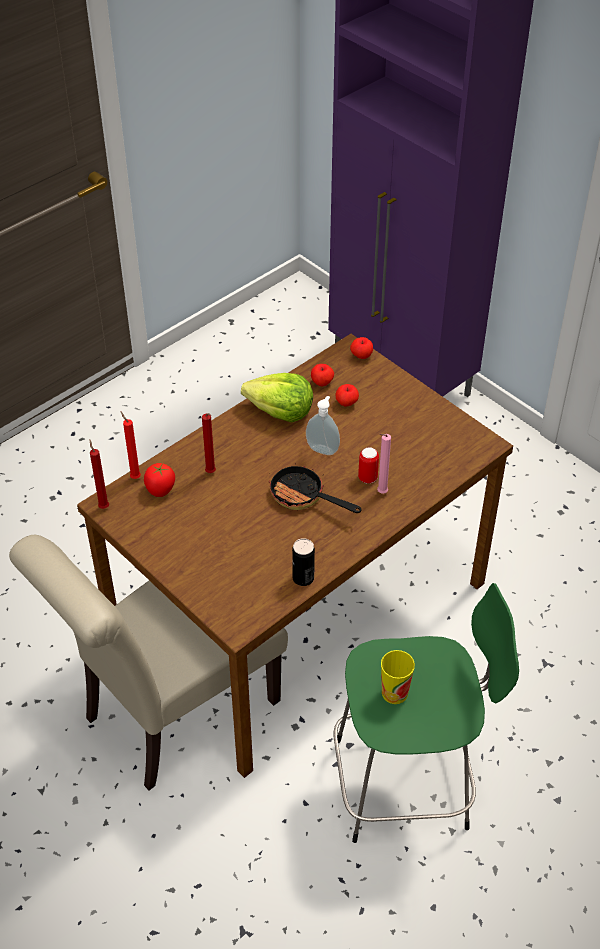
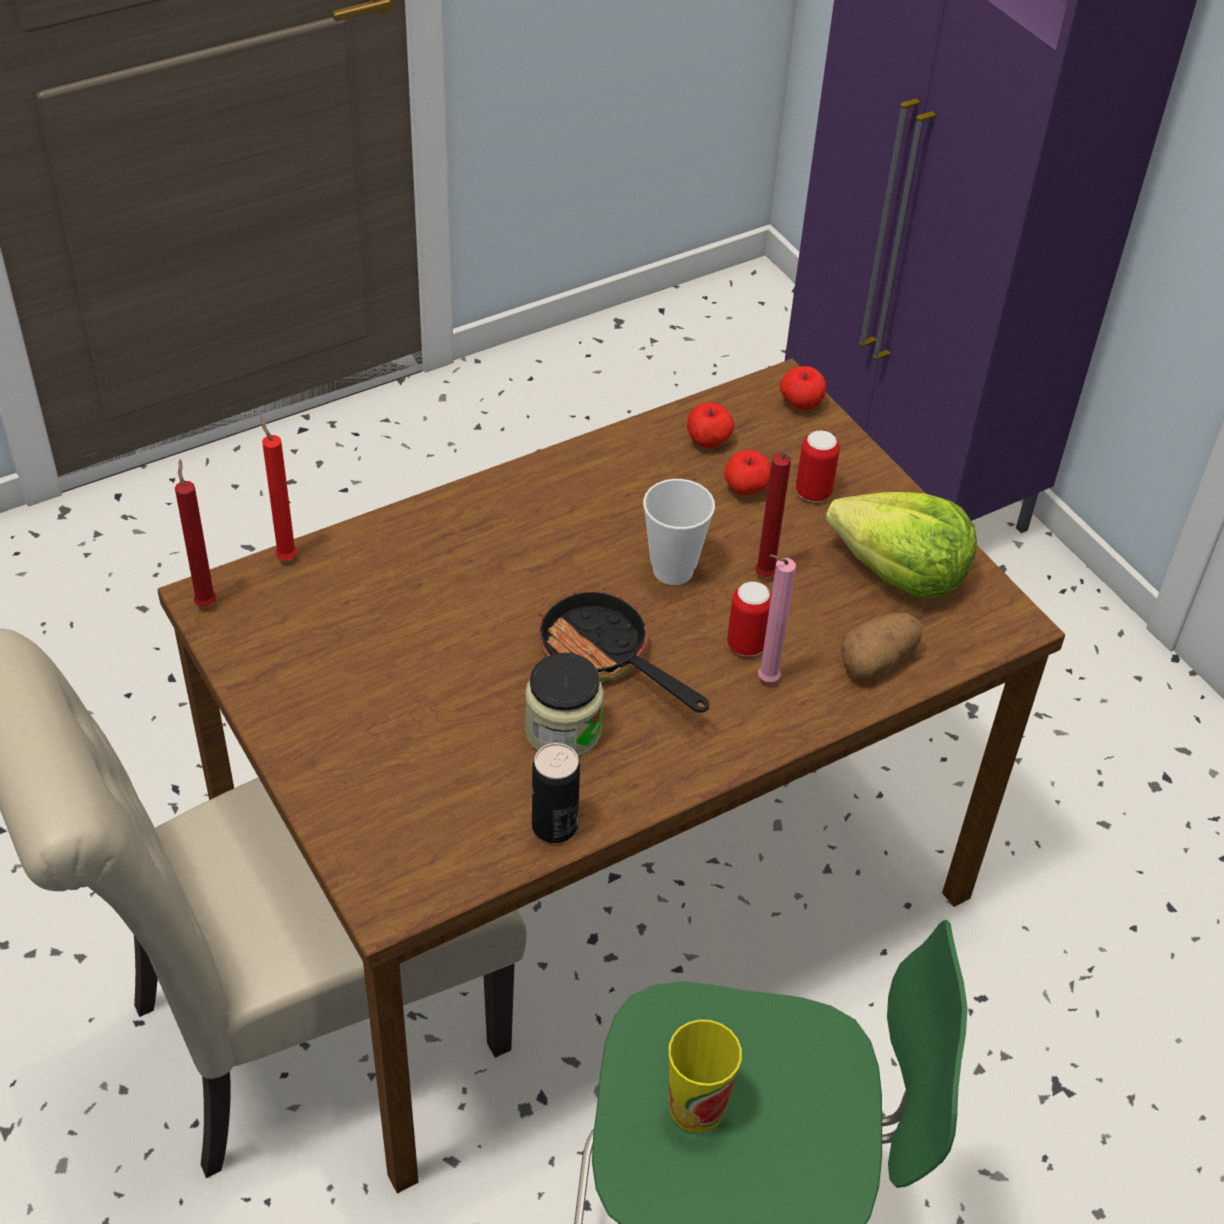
camera: 10 degrees right, 0 degrees up
tomato [144,463,175,497] -> none
red candle [202,413,216,473] -> red candle moved to [755,453,793,577]
lettuce [241,373,313,422] -> lettuce moved to [825,492,977,599]
soap dispenser [306,396,340,455] -> cup [643,479,715,585]
none -> jar [525,653,604,757]
none -> can [796,430,840,502]
none -> potato [841,613,923,679]

